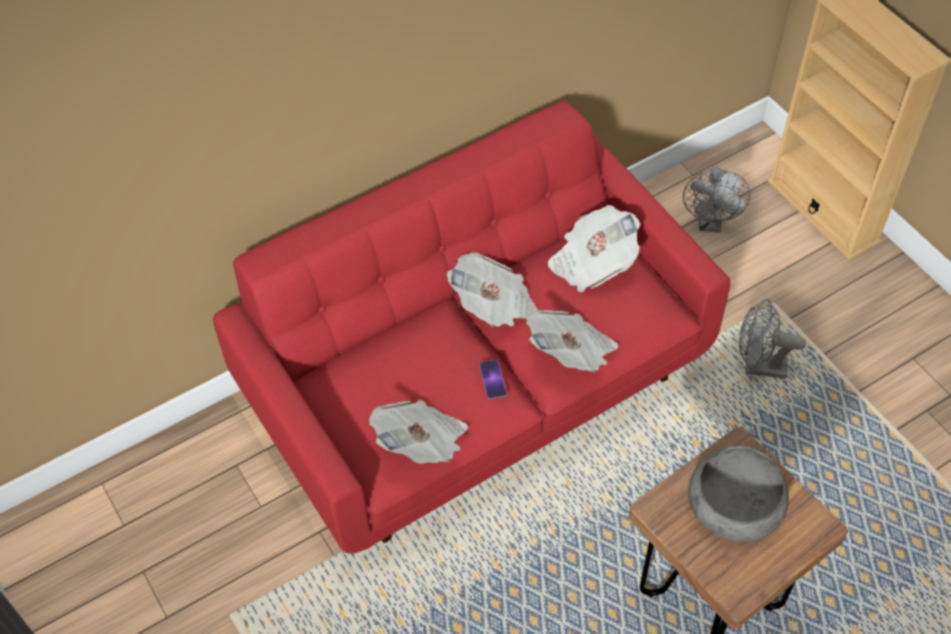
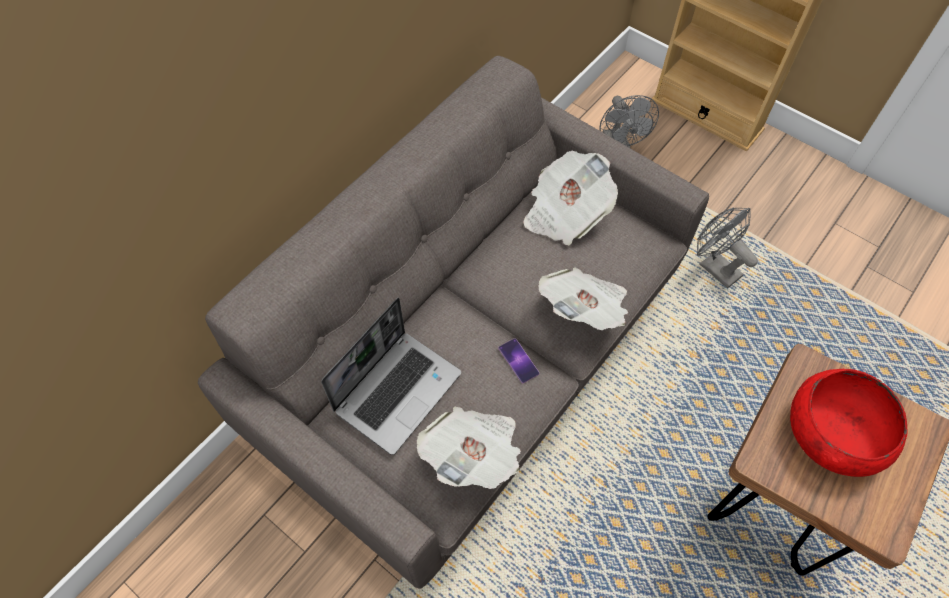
camera: 20 degrees left, 5 degrees up
red sofa [213,101,730,554] -> grey sofa [198,56,709,589]
newspaper [447,253,537,327] -> none
grey bowl [688,446,789,542] -> red bowl [790,369,908,477]
grey fan [739,299,806,379] -> grey fan turned 60 degrees clockwise [697,208,758,288]
none -> laptop [321,297,461,455]

